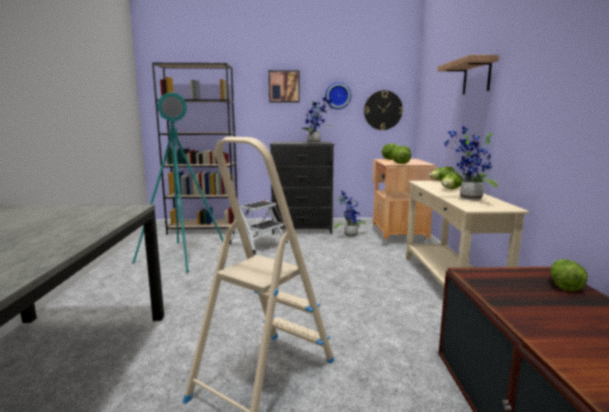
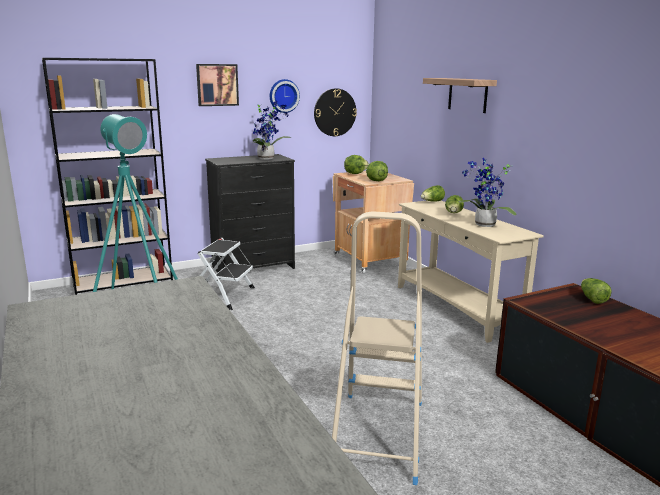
camera: 25 degrees left, 5 degrees up
potted plant [334,191,367,237] -> none

